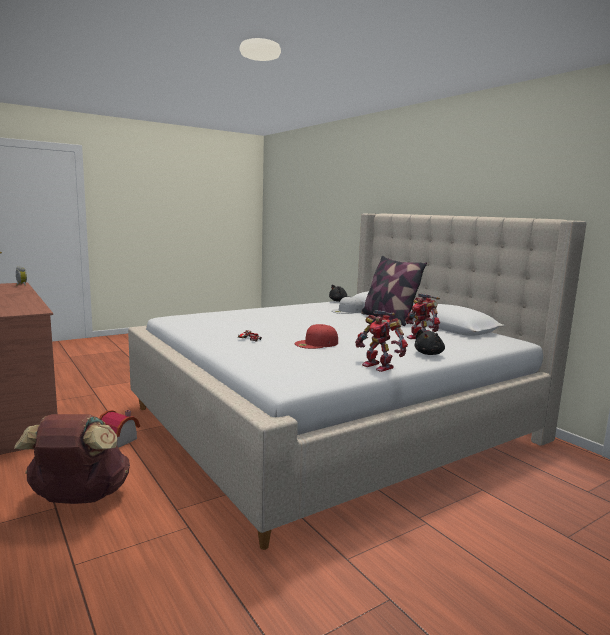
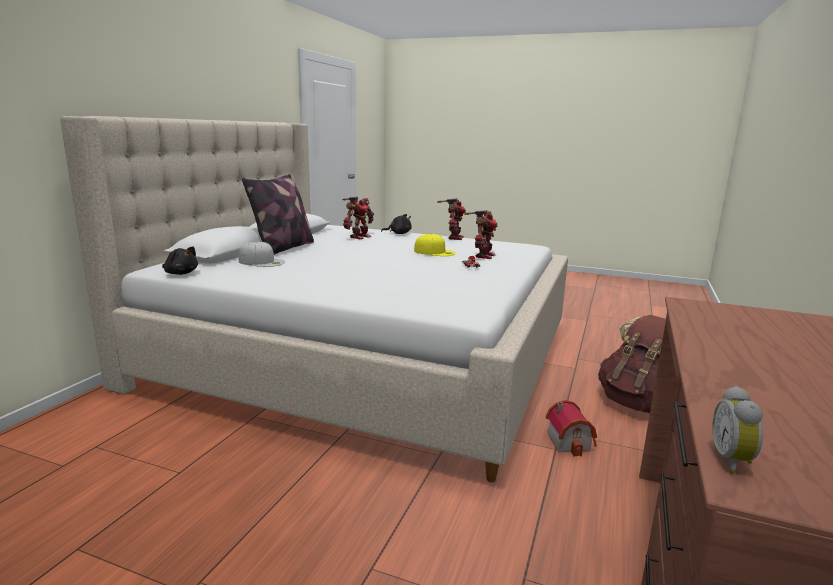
camera: 125 degrees left, 5 degrees up
red cap [295,324,338,349] -> yellow cap [414,234,456,256]
none -> toy robot [464,210,497,259]

